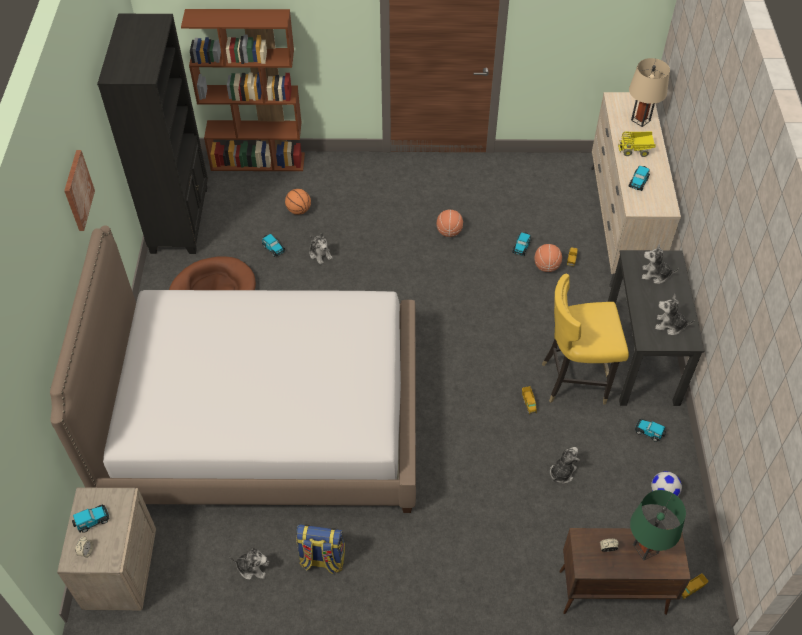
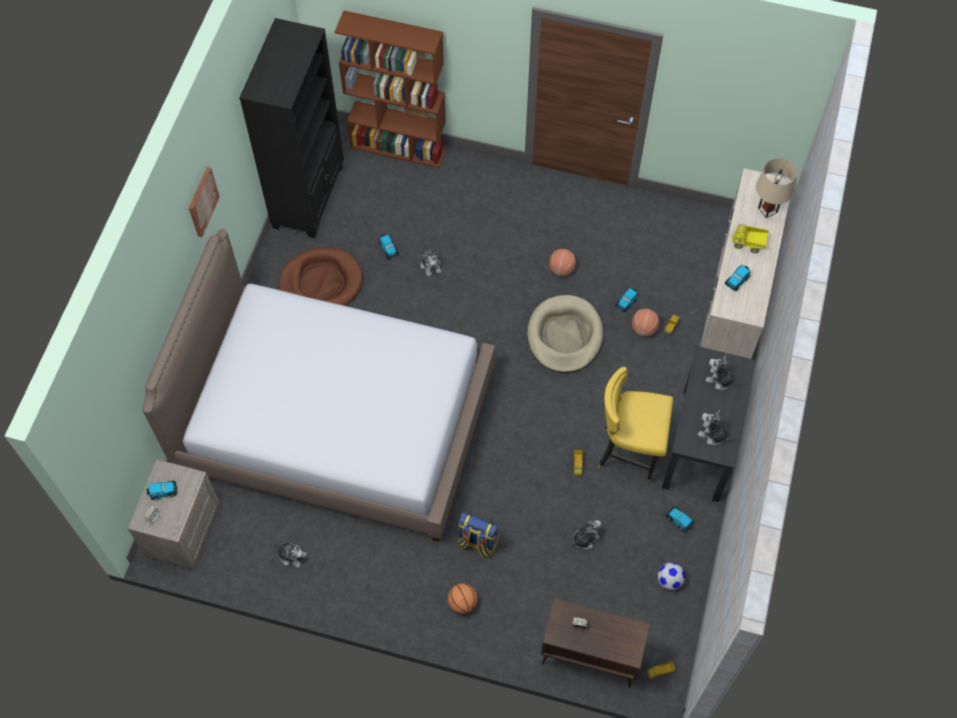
camera: 15 degrees right, 10 degrees up
basketball [285,189,311,215] -> basketball moved to [448,583,478,614]
backpack [296,524,345,574] -> backpack moved to [458,512,499,557]
green table lamp [630,490,686,561] -> none
none -> beige dog bed [527,295,603,373]

